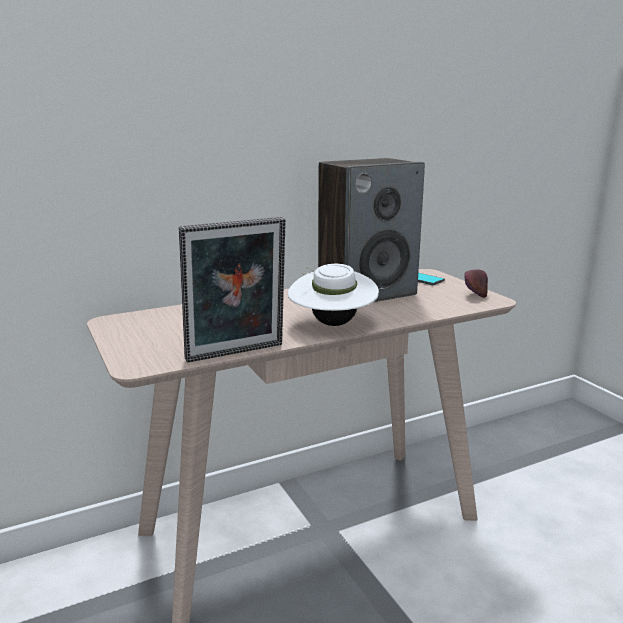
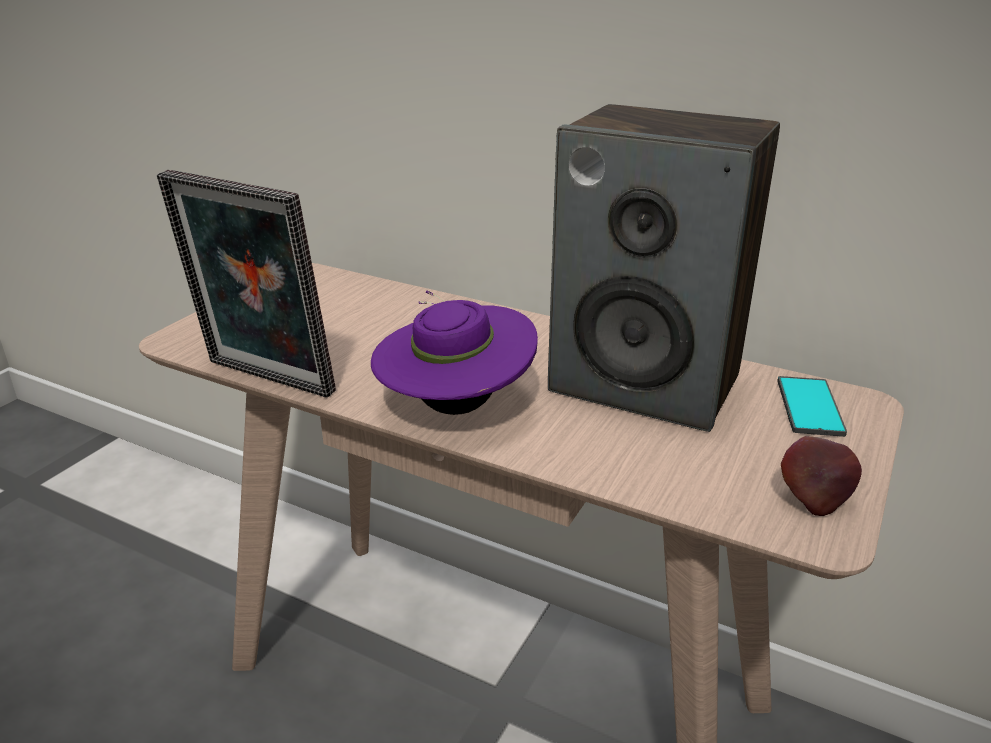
camera: 55 degrees right, 10 degrees up
white hat [288,264,379,326] -> purple hat [371,290,538,415]

